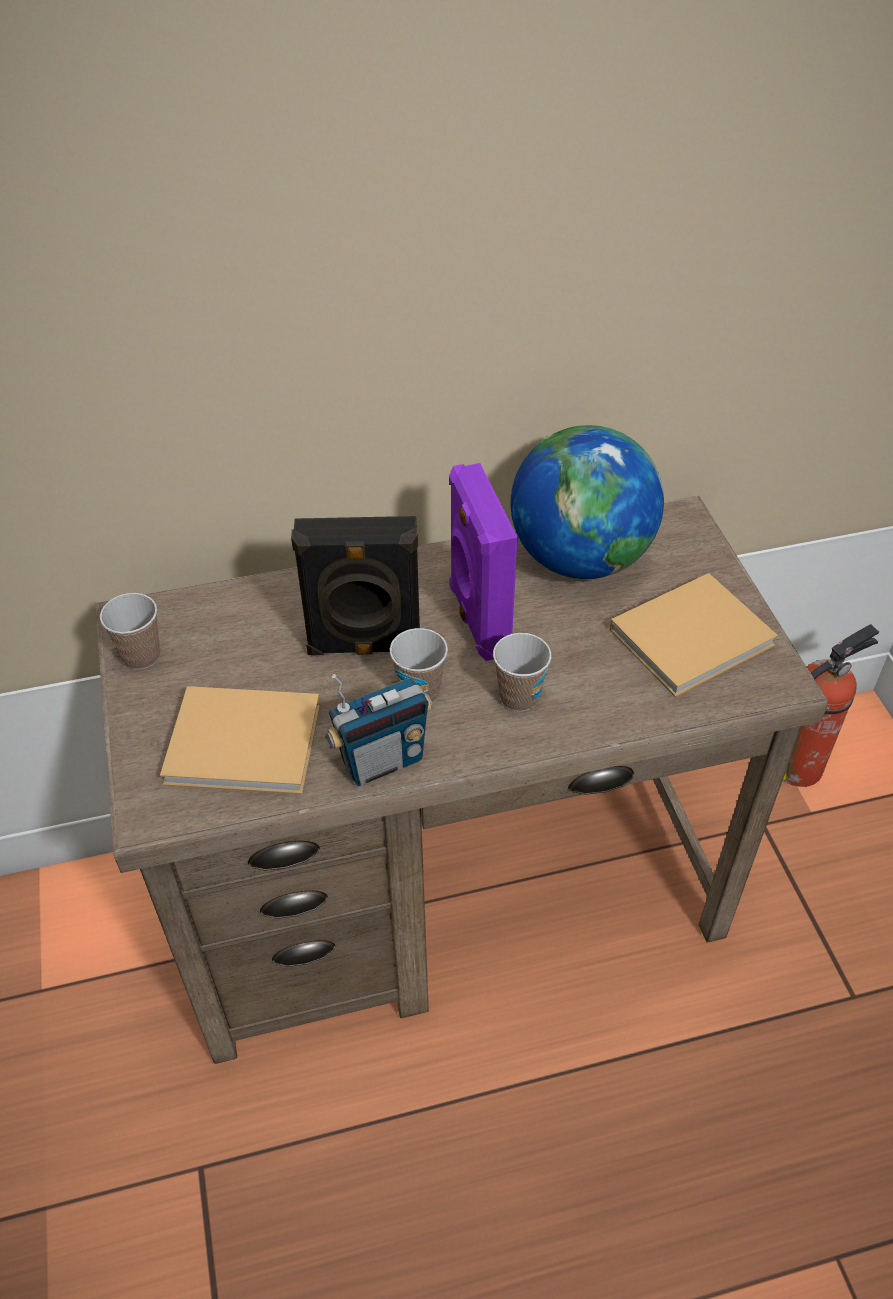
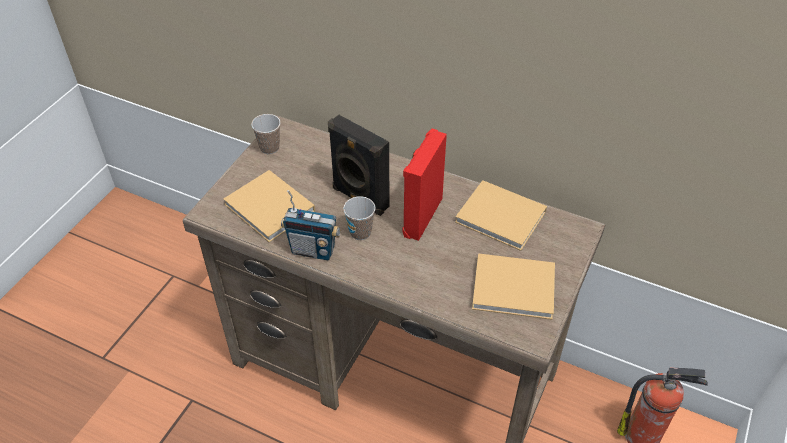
camera: 40 degrees right, 0 degrees up
purple speaker [449,463,517,661] -> red speaker [402,128,447,241]
cup [493,633,551,711] -> none
globe [511,425,664,579] -> beige book [455,180,547,251]

